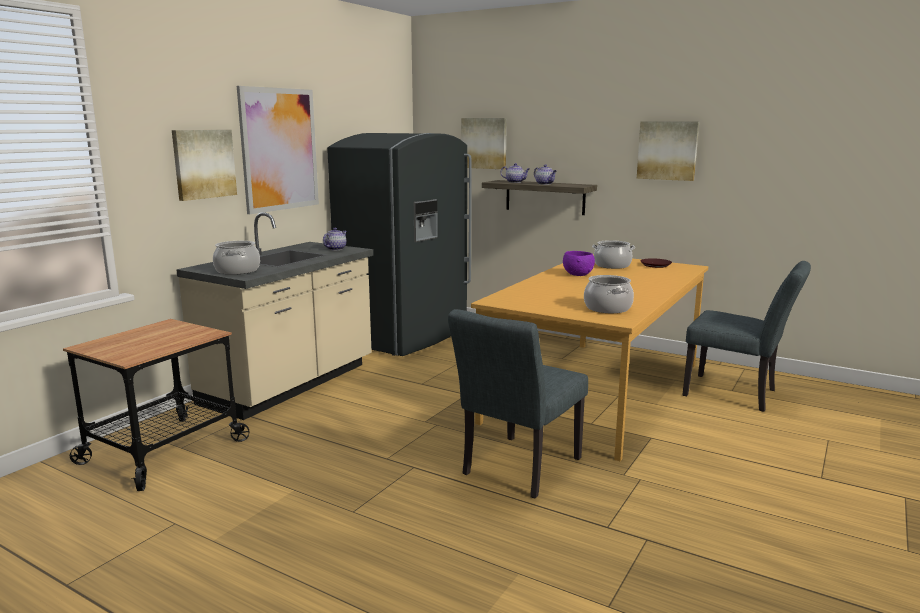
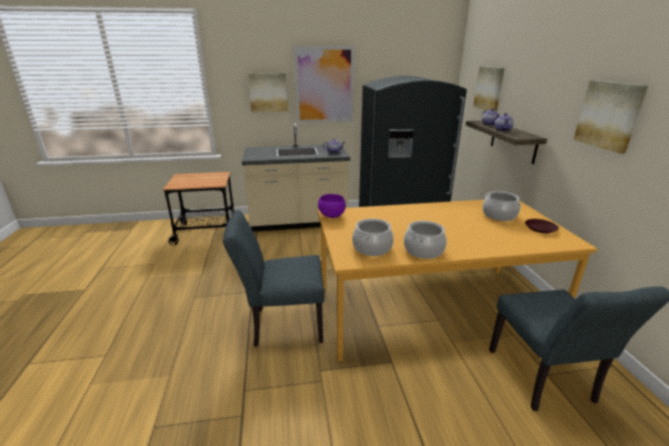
camera: 50 degrees right, 10 degrees up
cooking pot [213,241,260,275] -> cooking pot moved to [404,221,447,259]
purple bowl [563,251,595,276] -> purple bowl moved to [318,194,346,218]

